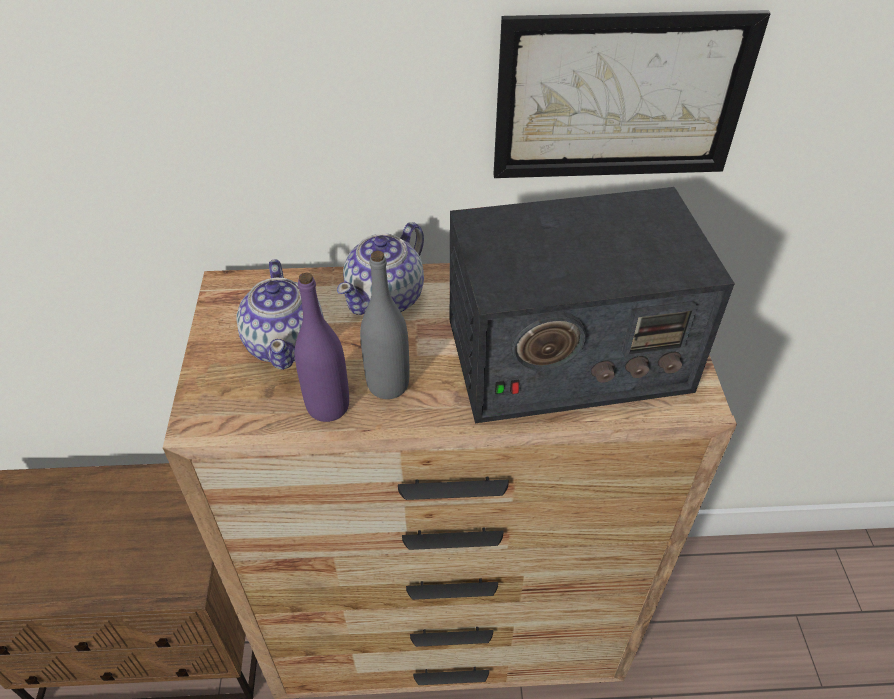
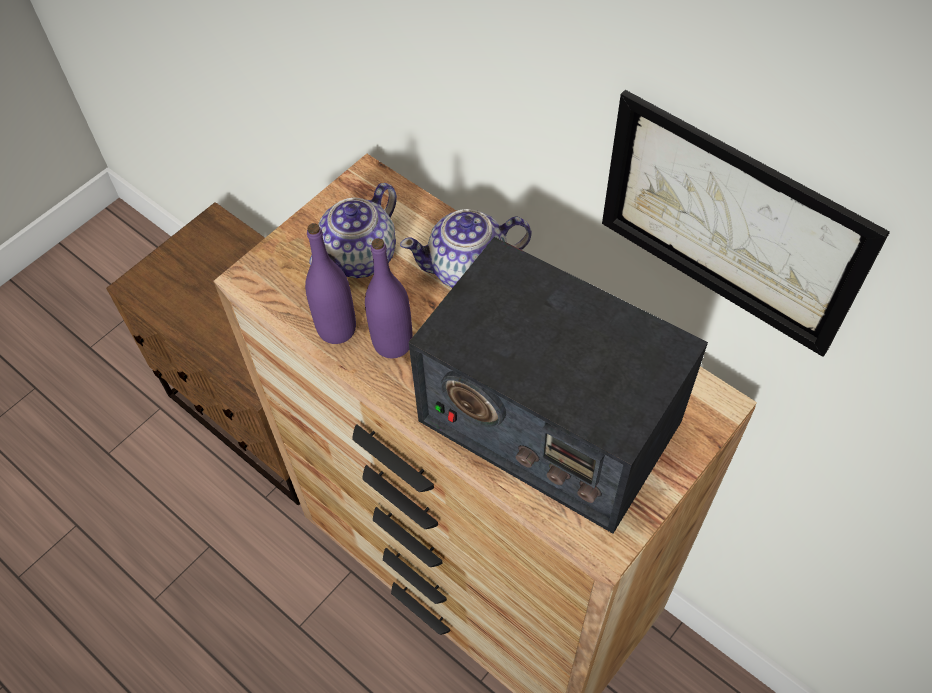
camera: 45 degrees right, 10 degrees up
grey bottle [360,251,410,399] -> purple bottle [365,238,413,358]

